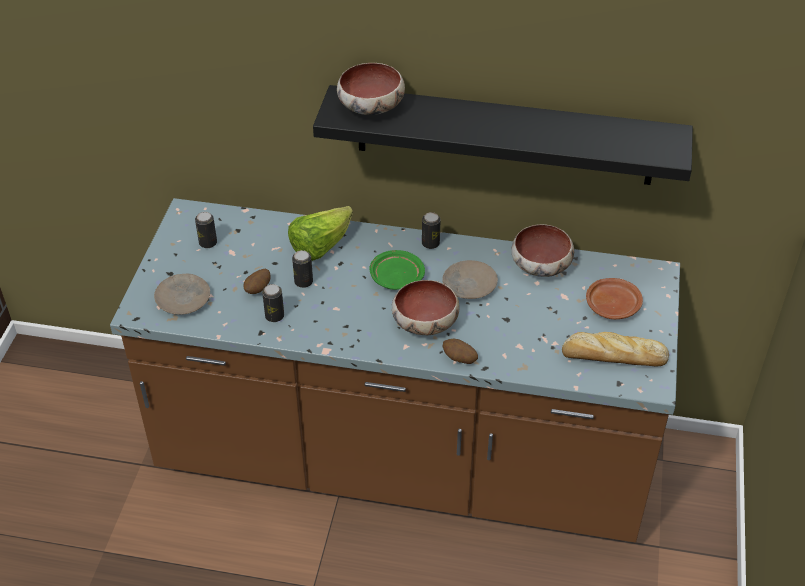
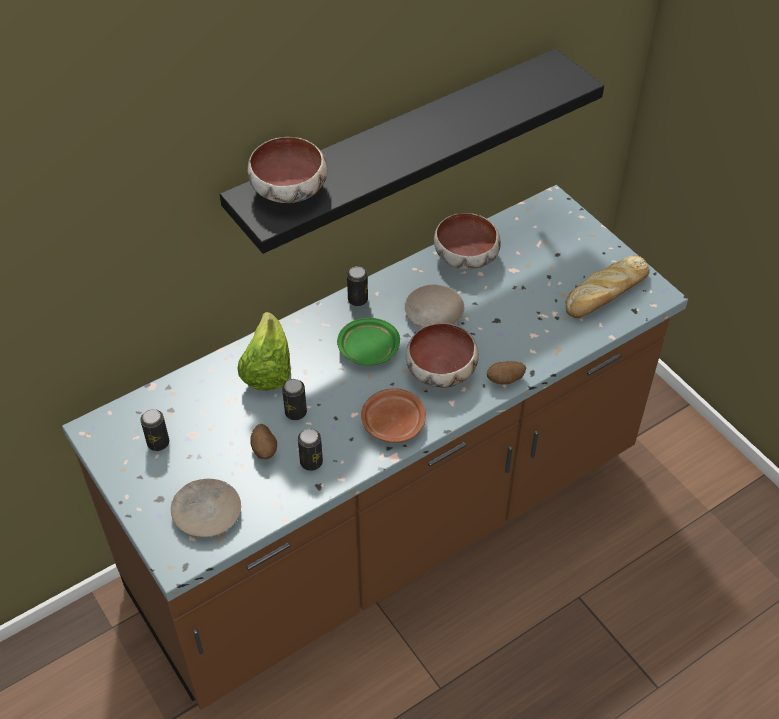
camera: 45 degrees left, 5 degrees up
brown plate [586,278,643,319] -> brown plate moved to [361,388,426,443]

